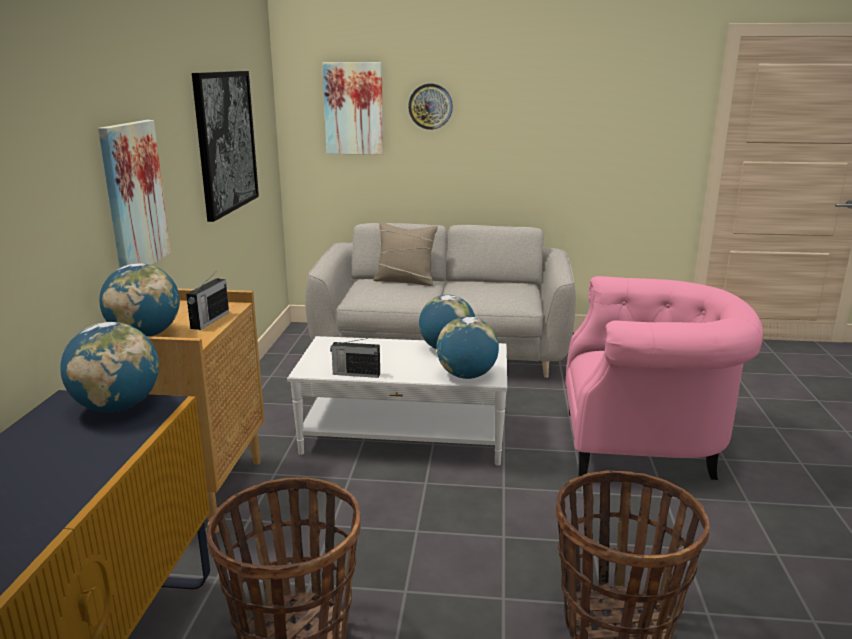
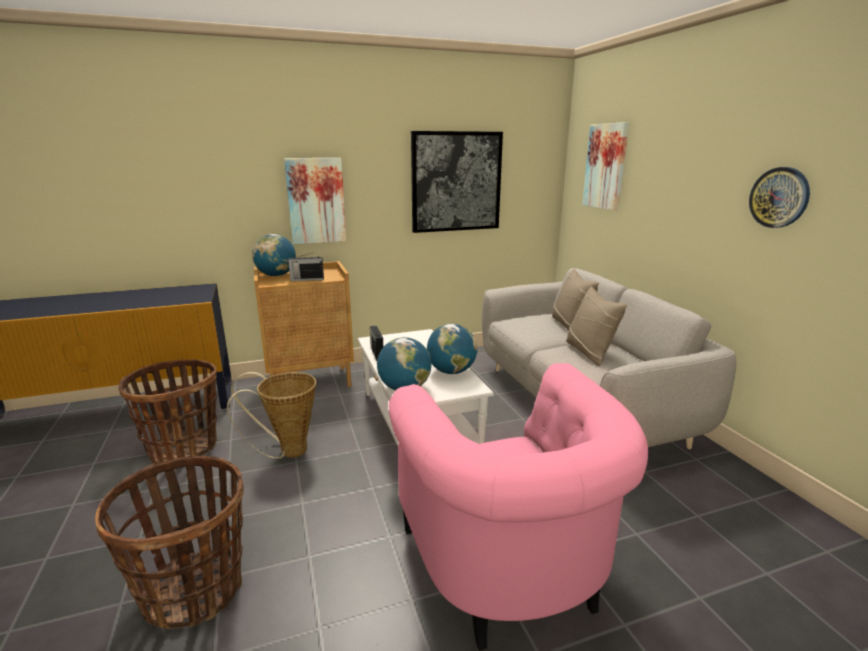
camera: 65 degrees right, 0 degrees up
globe [60,322,159,412] -> none
wall clock [408,84,453,130] -> wall clock moved to [749,167,810,228]
none -> basket [227,372,316,459]
none -> beige pillow [566,287,627,366]

